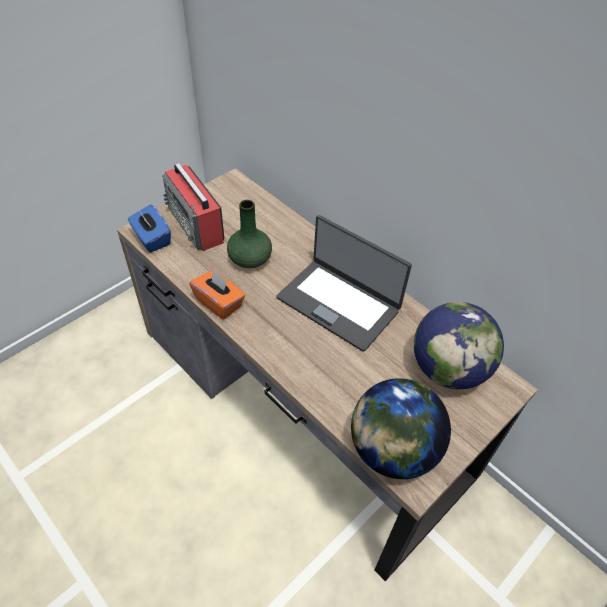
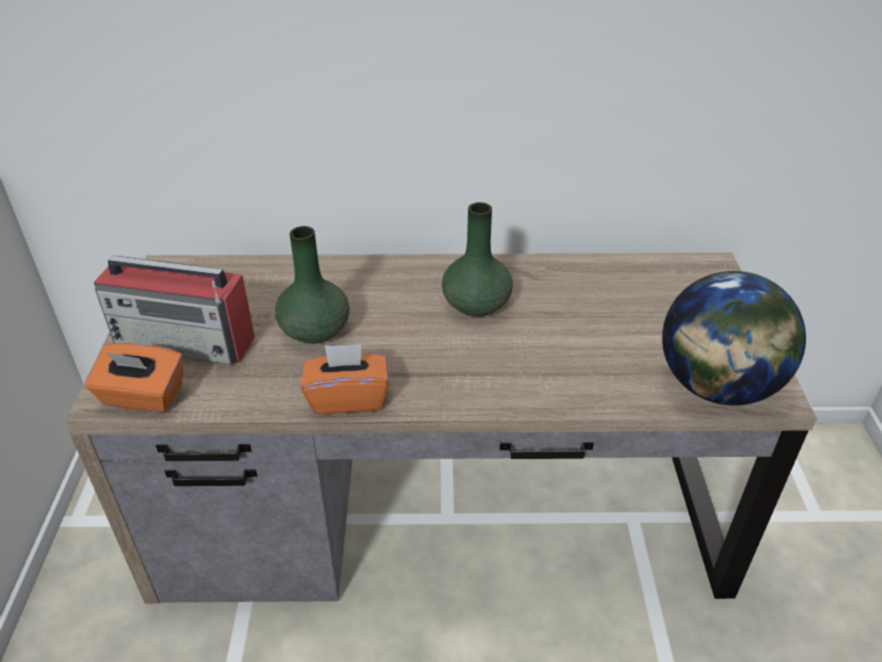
camera: 45 degrees left, 10 degrees down
blue tissue box [128,205,171,253] -> orange tissue box [85,343,183,413]
laptop [276,215,412,352] -> green vase [442,202,513,317]
globe [414,302,504,389] -> none

